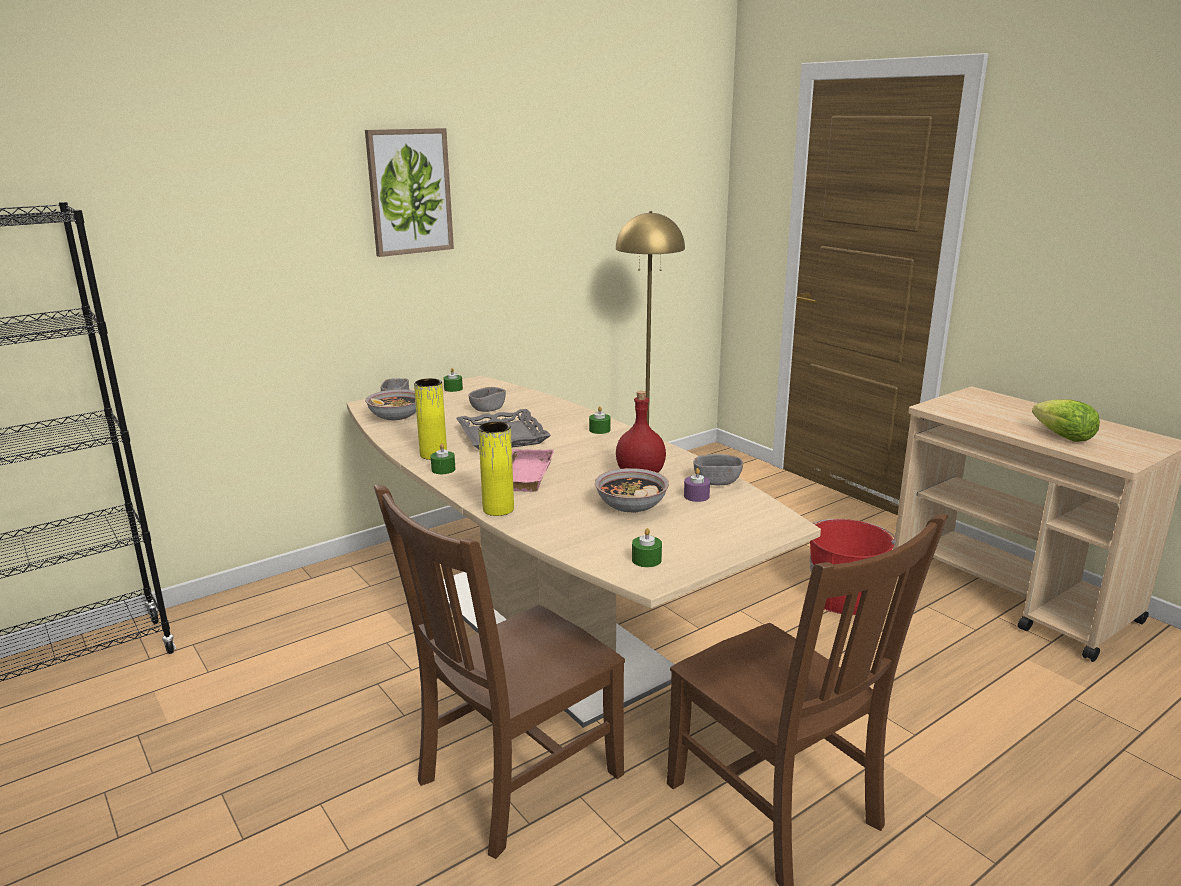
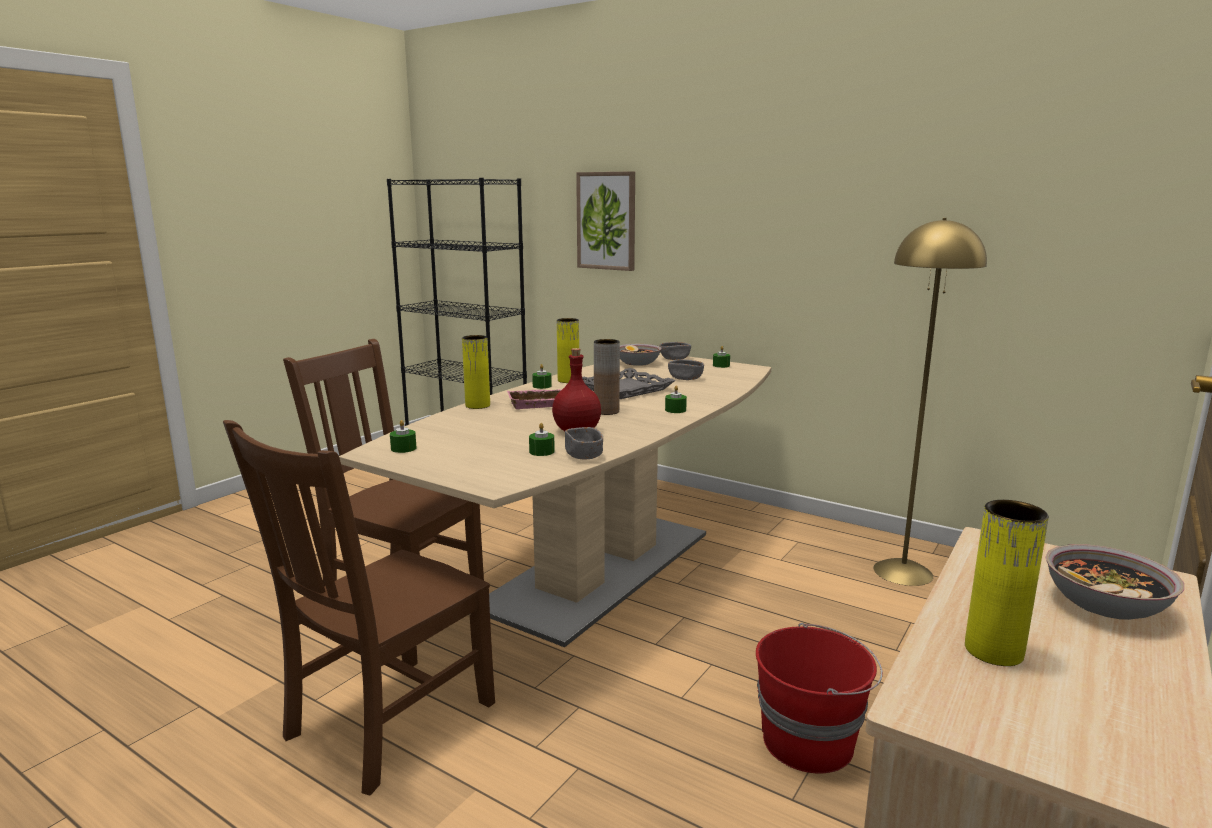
camera: 70 degrees right, 5 degrees down
picture [365,128,454,257] -> picture moved to [576,171,635,271]
bowl [595,468,669,513] -> bowl moved to [1045,544,1184,620]
purple candle [684,468,710,502] -> green candle [529,423,555,456]
lettuce [1032,399,1100,442] -> yellow vase [965,500,1049,666]
none -> brown vase [594,339,620,415]

